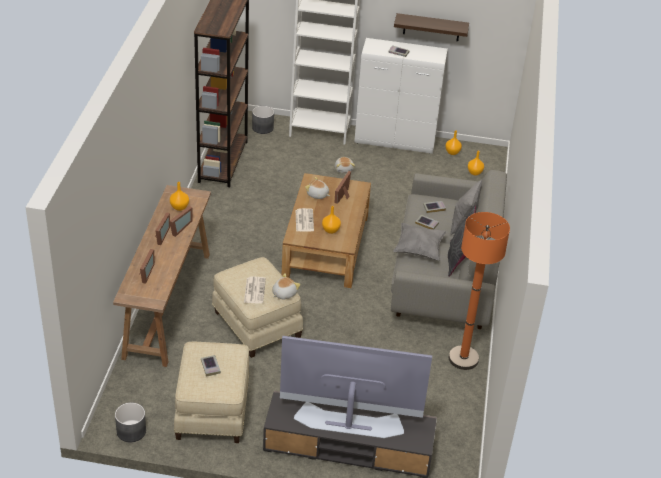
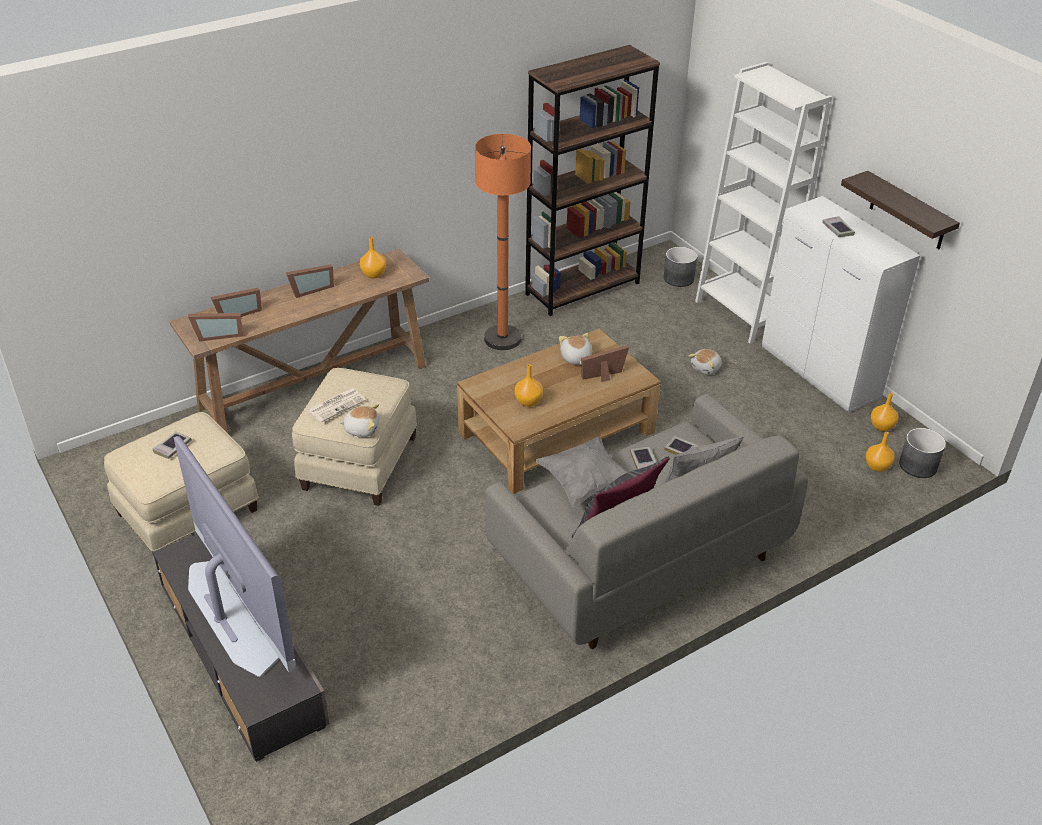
camera: 50 degrees right, 0 degrees up
grey planter [115,403,146,442] -> grey planter moved to [899,428,946,478]
picture frame [169,206,193,237] -> picture frame moved to [188,313,243,341]
newspaper [296,208,314,231] -> none
orange floor lamp [449,212,510,370] -> orange floor lamp moved to [475,134,531,350]

